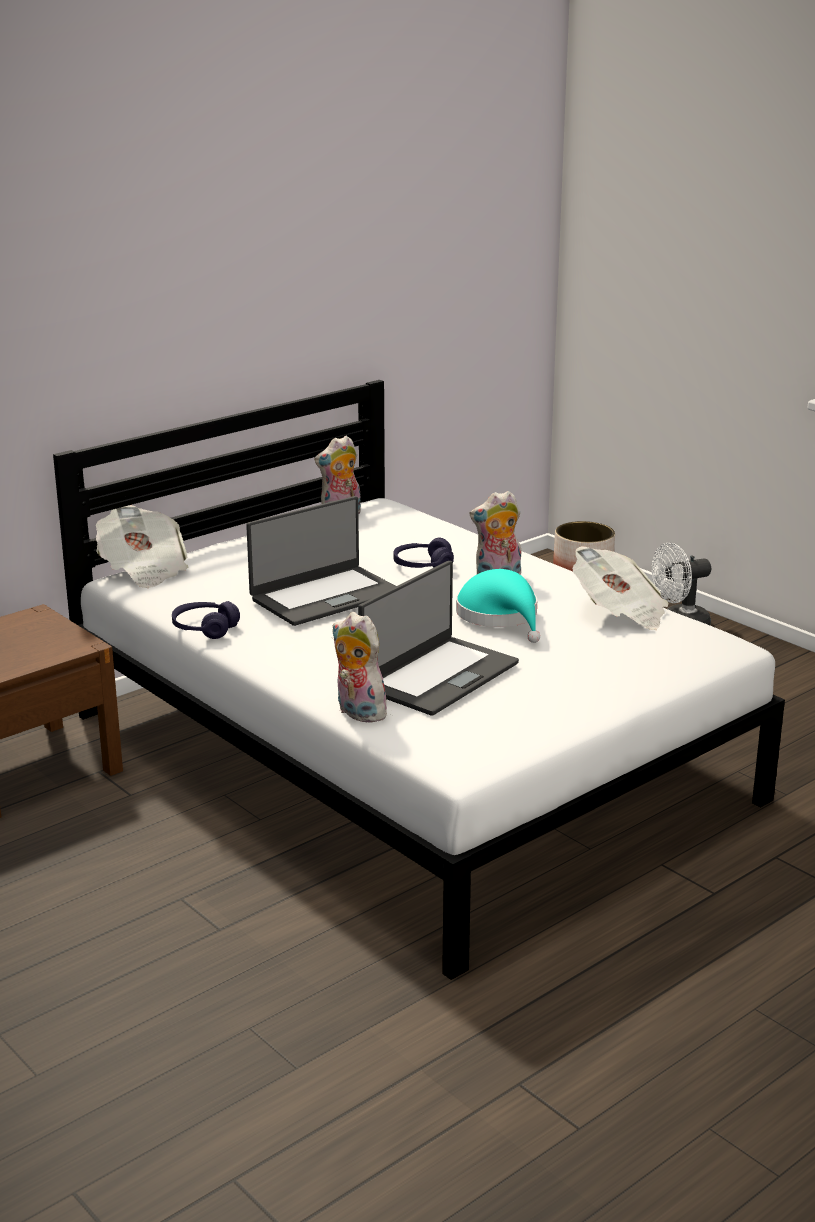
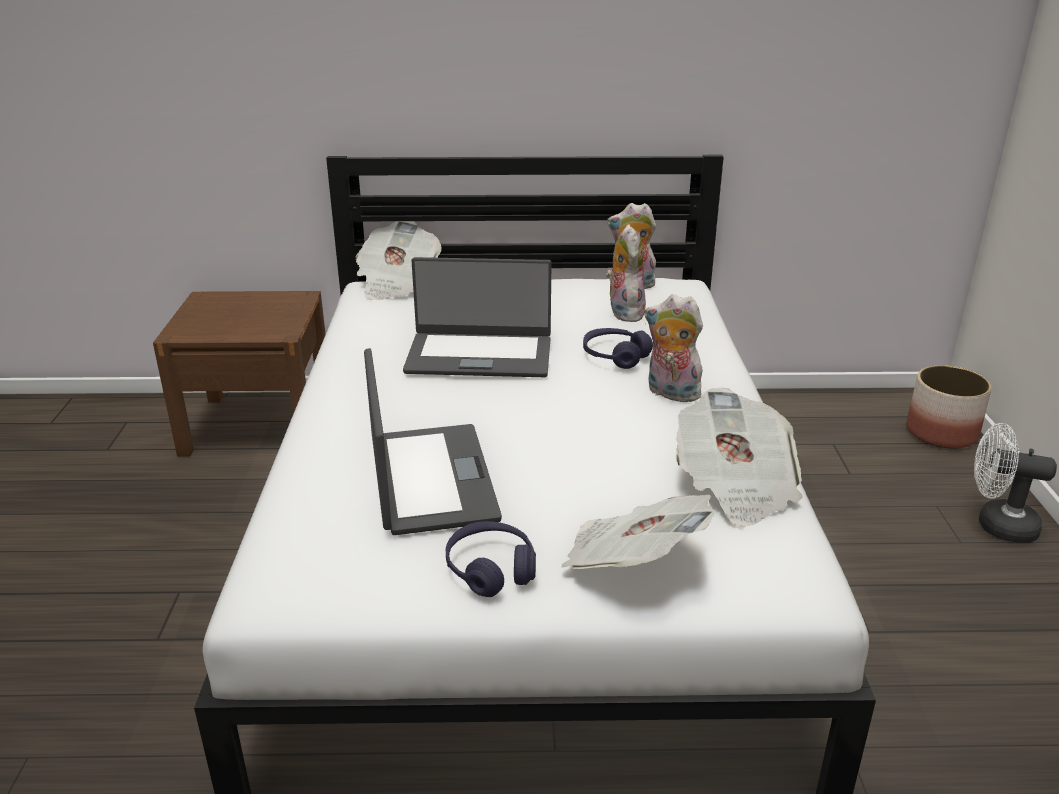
camera: 40 degrees right, 5 degrees up
purple headphones [172,601,240,639] -> purple headphones moved to [446,521,536,597]
plush toy [332,612,387,723] -> plush toy moved to [606,224,646,322]
laptop [358,561,519,716] -> laptop turned 90 degrees counterclockwise [364,348,502,535]
turquoise hat [456,569,540,643] -> none
none -> newspaper [561,495,714,569]

